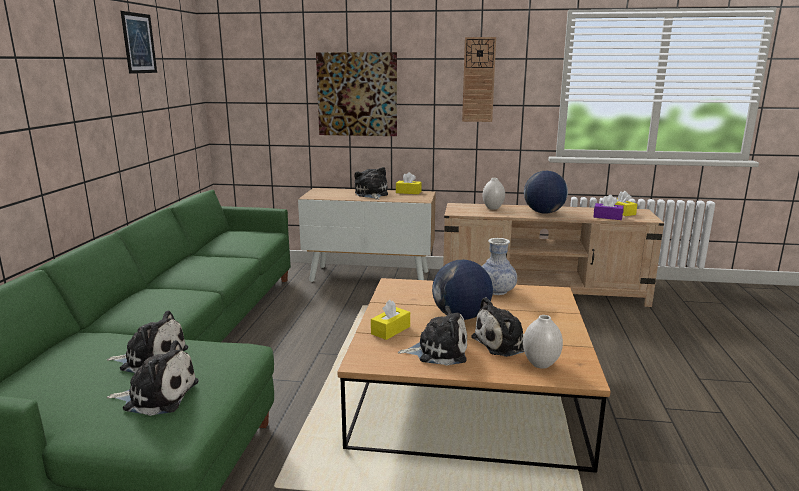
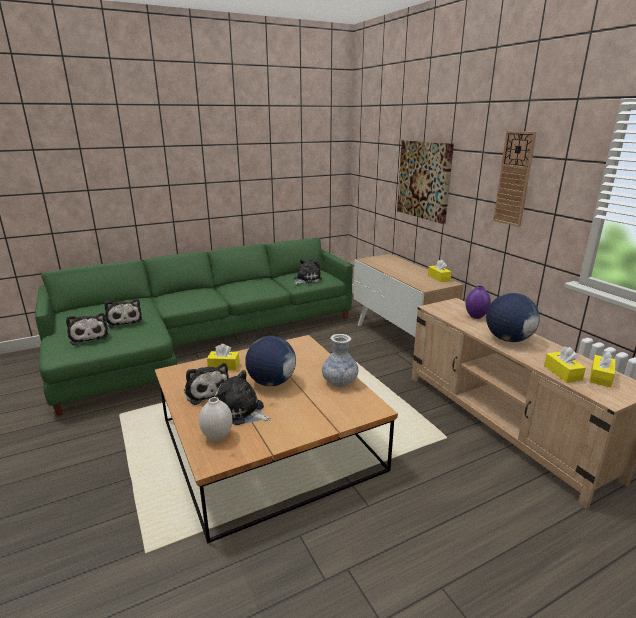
camera: 55 degrees right, 5 degrees up
picture [121,11,157,74] -> none
plush toy [354,167,388,200] -> plush toy moved to [294,259,322,285]
white vase [482,178,505,210] -> purple vase [465,285,491,319]
purple tissue box [593,195,624,220] -> yellow tissue box [544,346,586,383]

